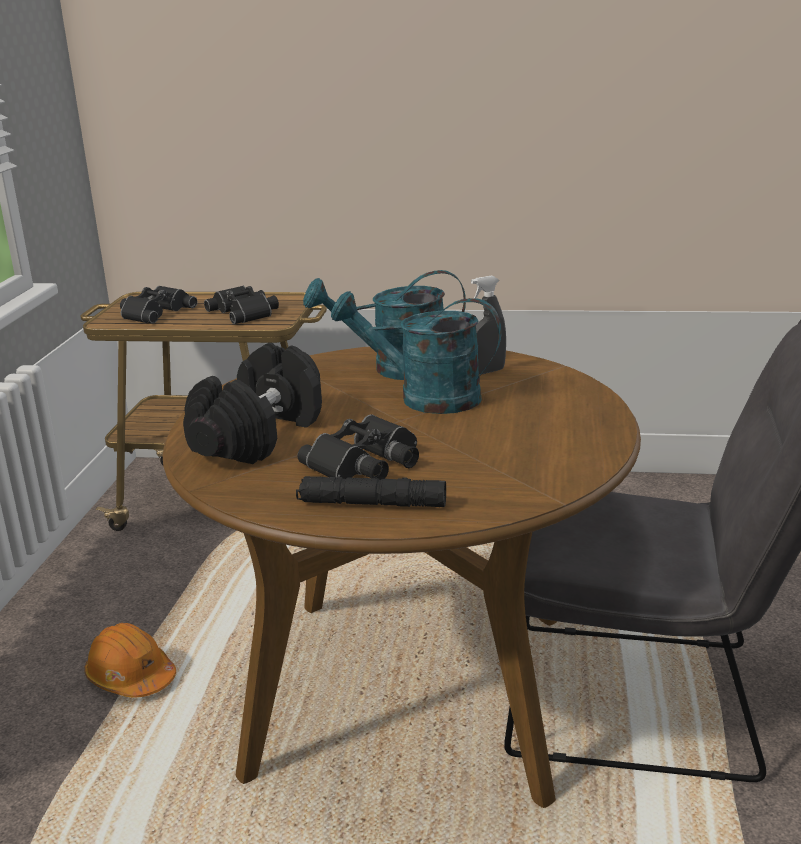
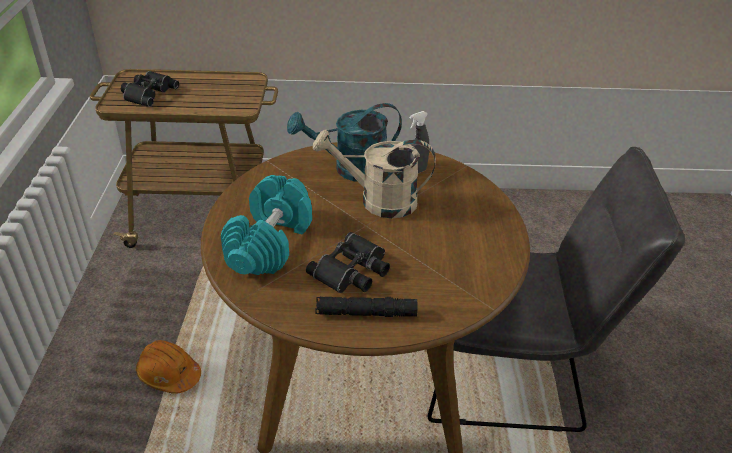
camera: 10 degrees left, 15 degrees up
black dumbbell [183,343,322,464] -> turquoise dumbbell [221,175,312,275]
black binoculars [204,286,279,324] -> none
turquoise watering can [331,291,502,414] -> beige watering can [313,130,436,218]

